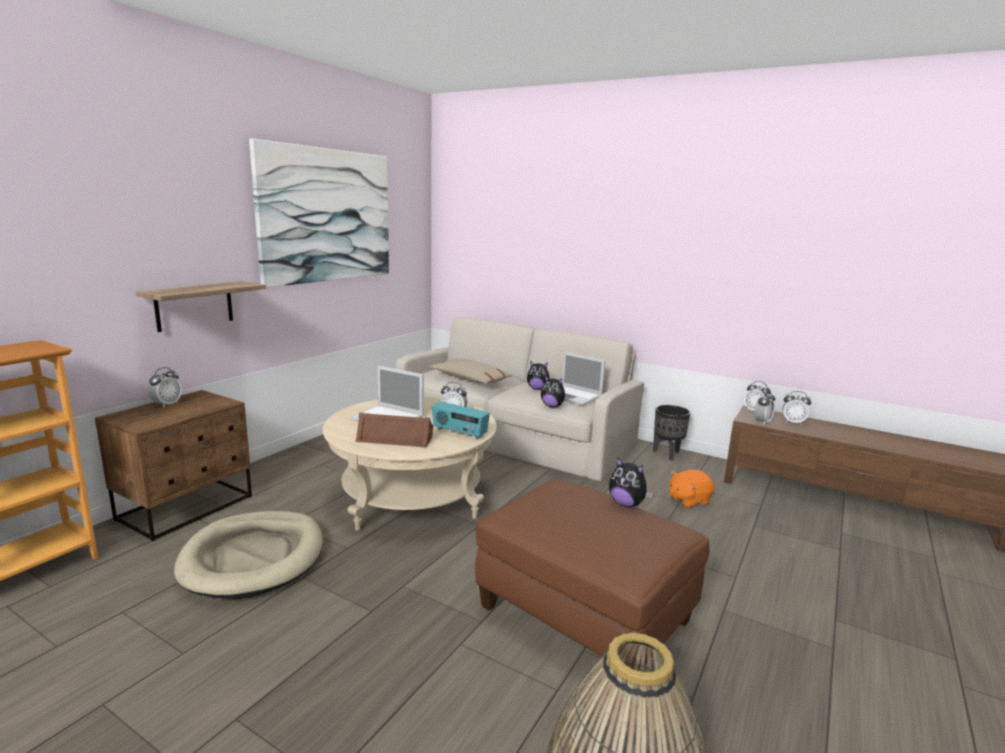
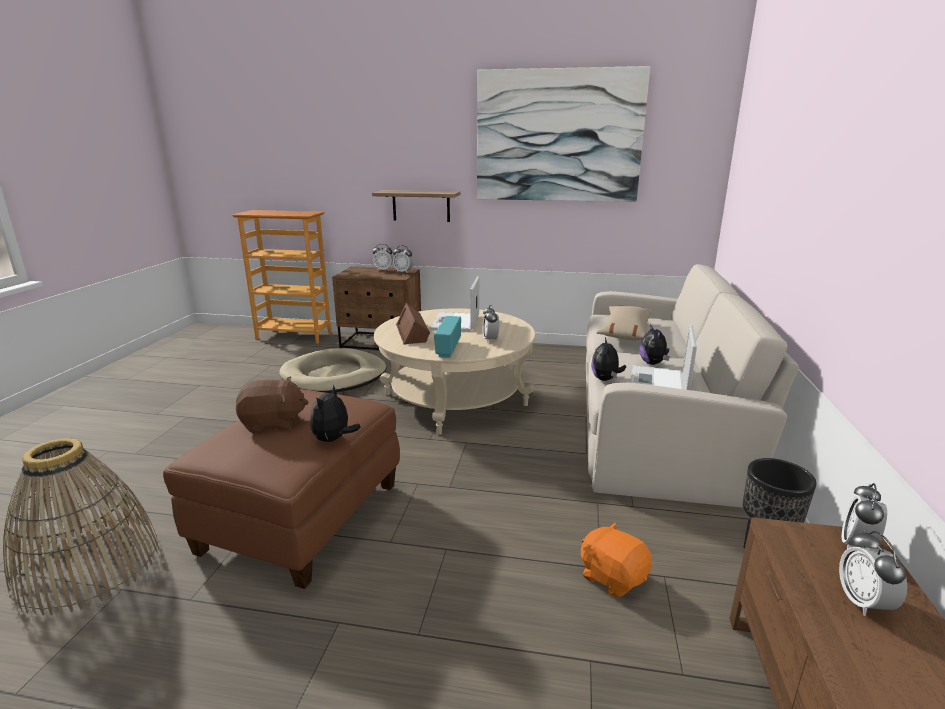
camera: 70 degrees right, 5 degrees up
alarm clock [754,390,775,424] -> alarm clock moved to [393,245,414,273]
none -> brown plush toy [236,377,309,433]

